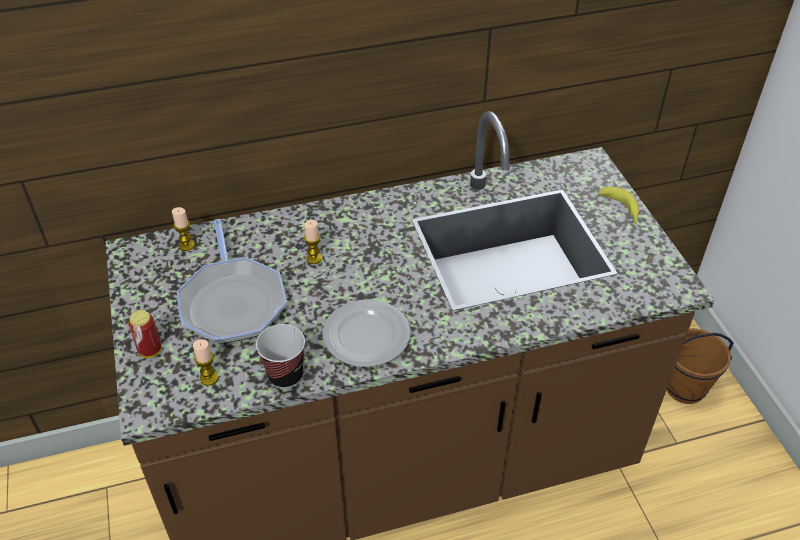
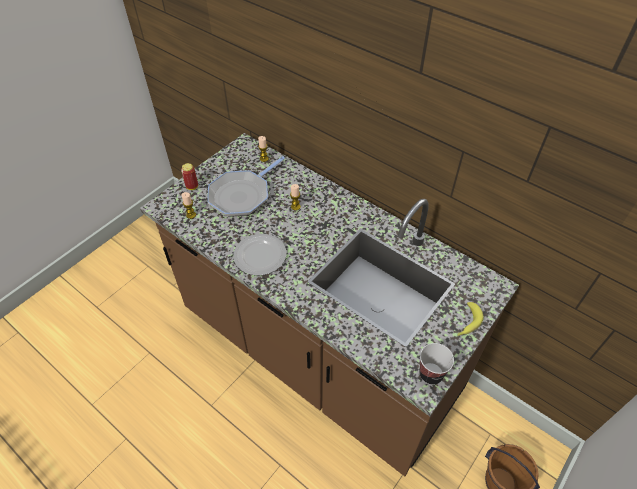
camera: 55 degrees right, 5 degrees up
cup [256,324,305,389] -> cup moved to [419,343,454,385]

